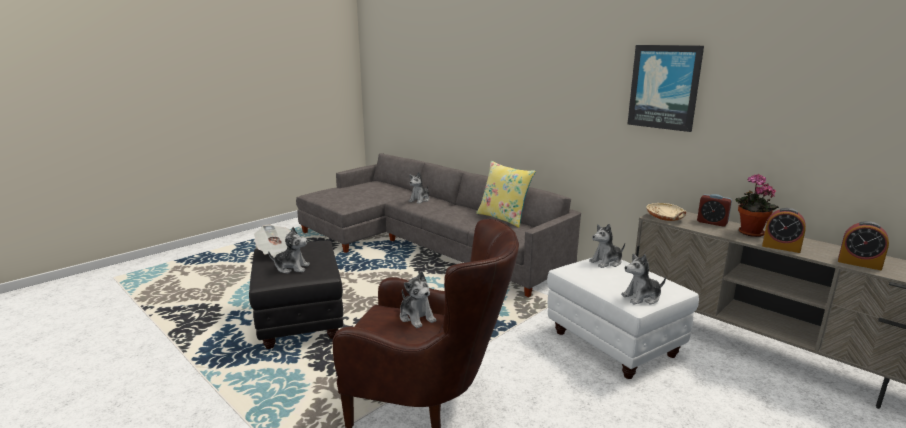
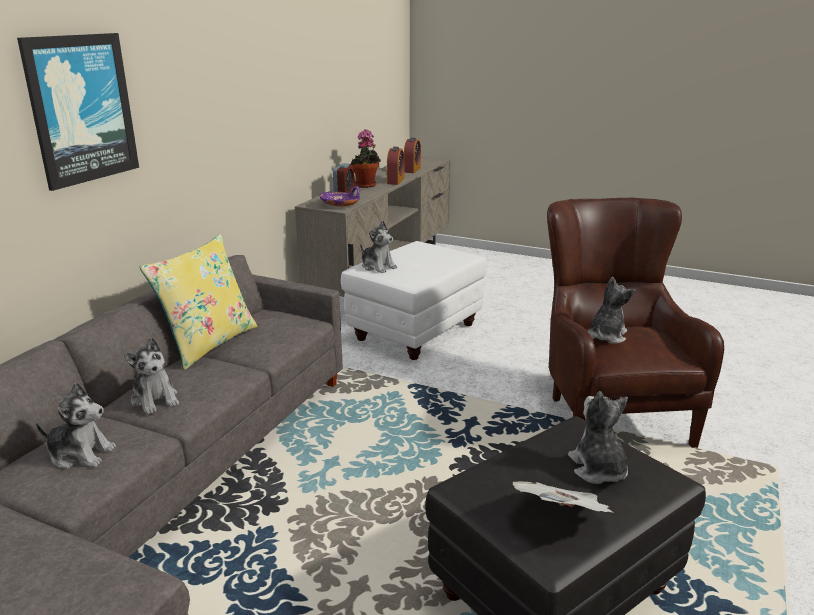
camera: 110 degrees left, 5 degrees up
plush toy [621,253,666,305] -> plush toy moved to [124,337,179,415]
picture [628,45,704,132] -> picture moved to [17,33,139,191]
beige bowl [646,203,686,221] -> purple bowl [320,186,360,206]

